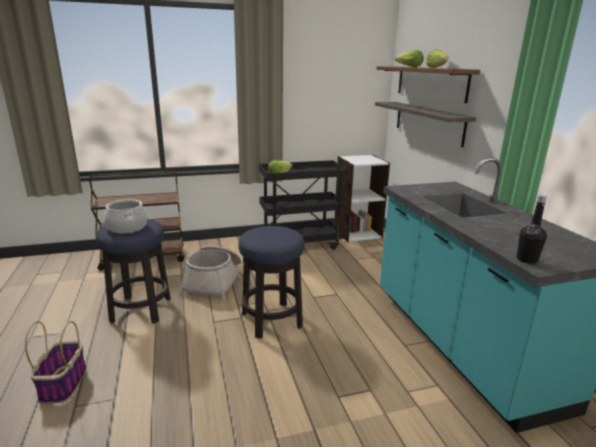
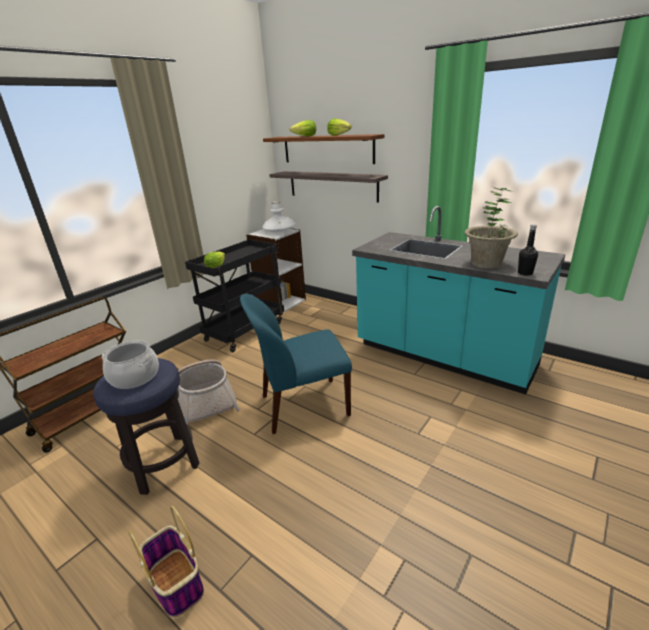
camera: 35 degrees left, 5 degrees up
stool [238,226,304,339] -> blue chair [240,294,352,434]
none -> white vase [262,201,295,232]
none -> potted plant [464,187,518,269]

